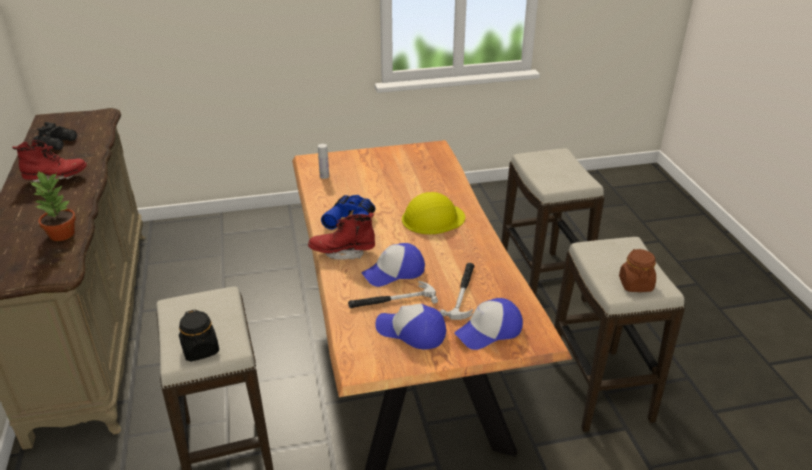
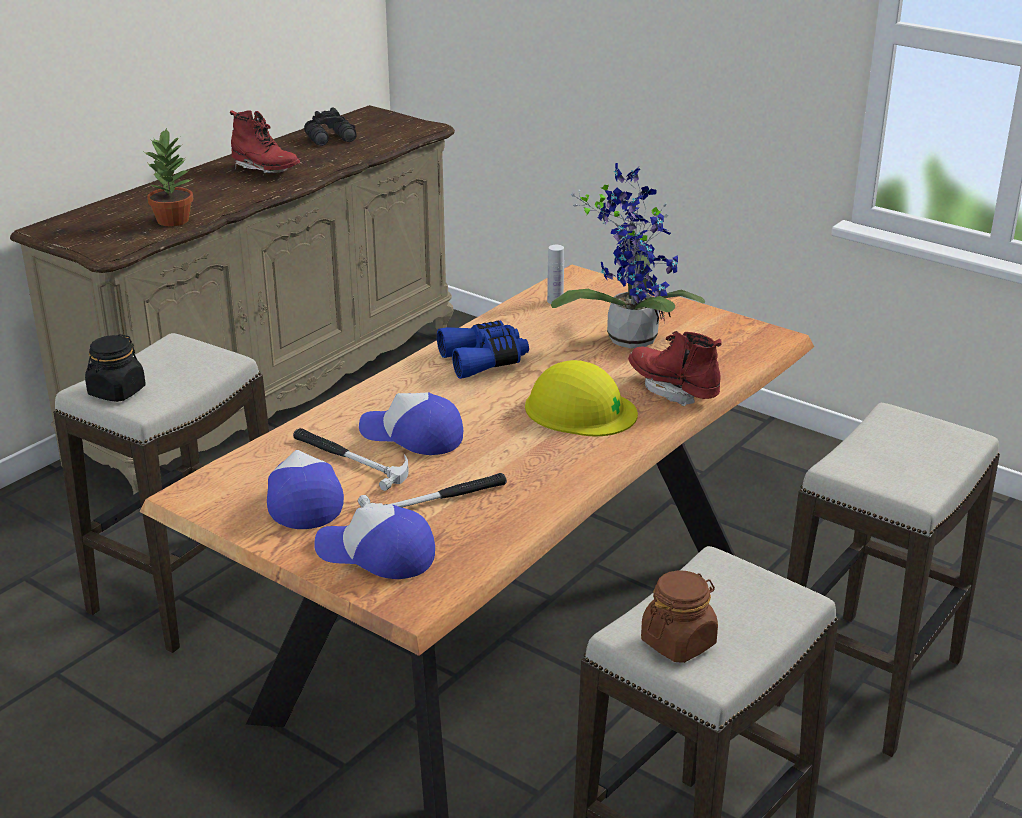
camera: 50 degrees right, 5 degrees down
red boot [308,212,375,260] -> red boot moved to [628,331,722,406]
none -> potted plant [551,163,705,349]

